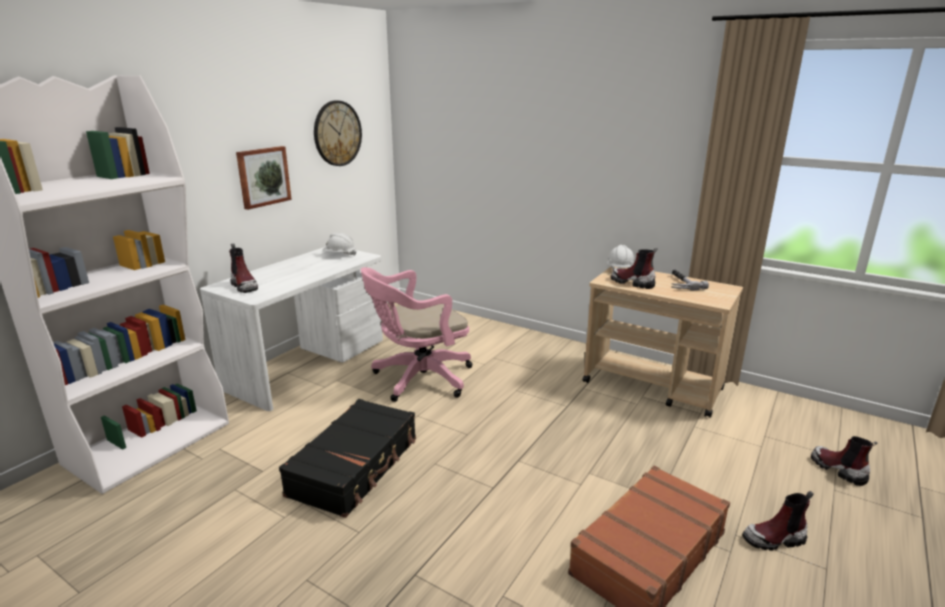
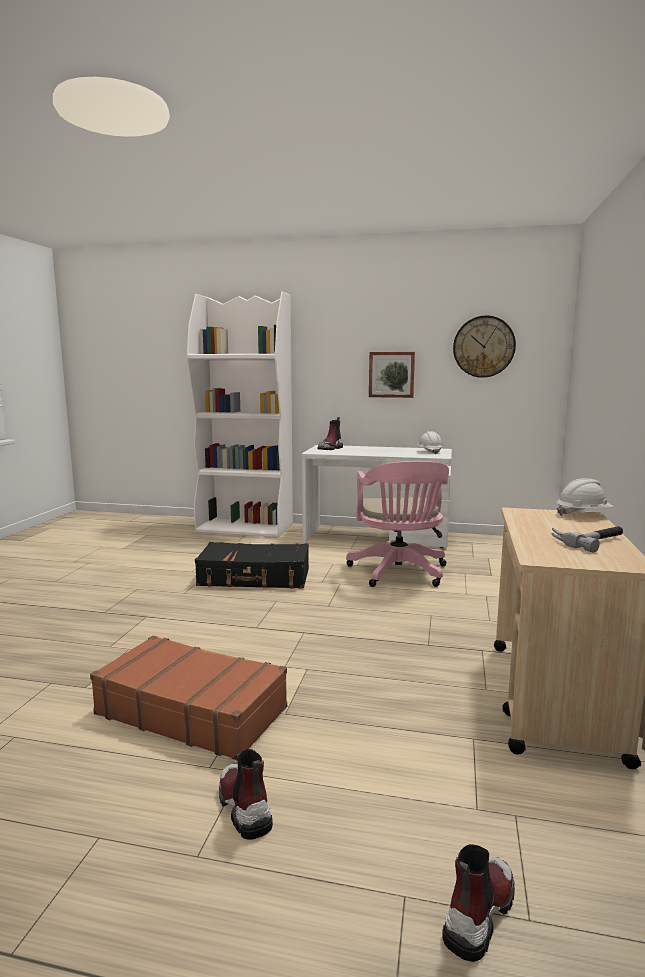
camera: 70 degrees right, 10 degrees down
pink office chair [361,267,473,402] -> pink office chair turned 135 degrees counterclockwise [346,461,449,587]
boot [611,248,658,289] -> none

